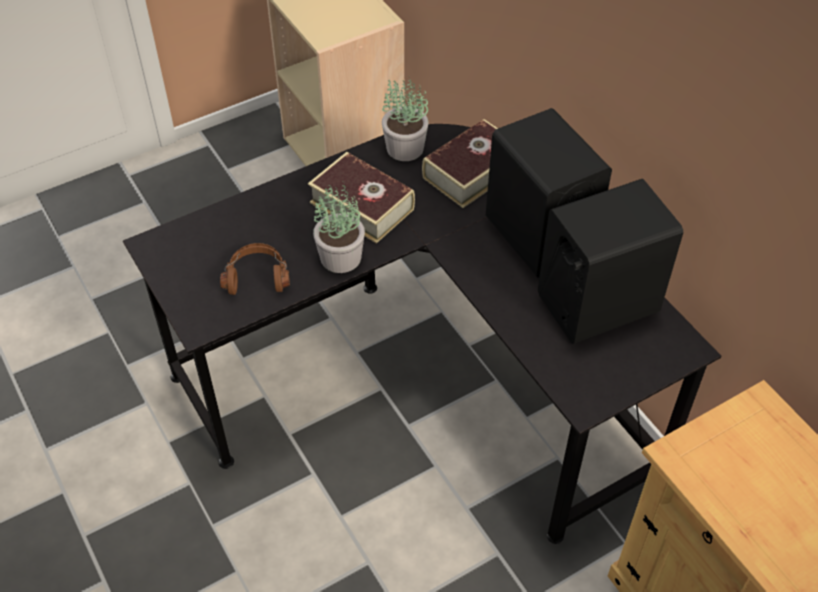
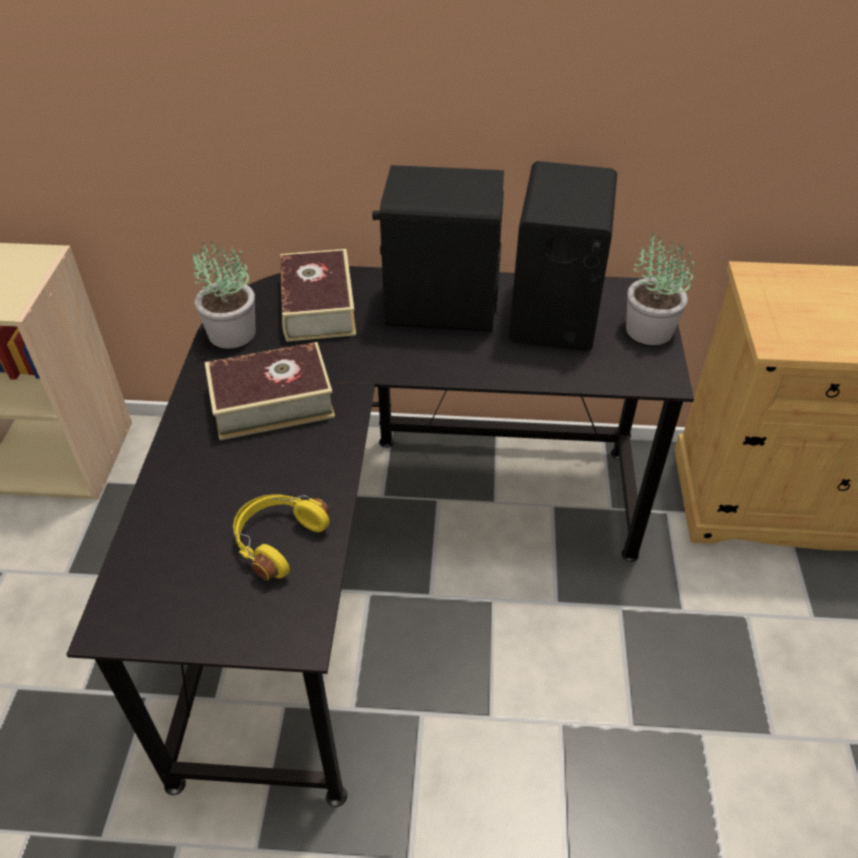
camera: 55 degrees left, 5 degrees down
brown headphones [220,243,290,295] -> yellow headphones [233,494,330,580]
potted plant [313,181,365,273] -> potted plant moved to [626,233,694,345]

